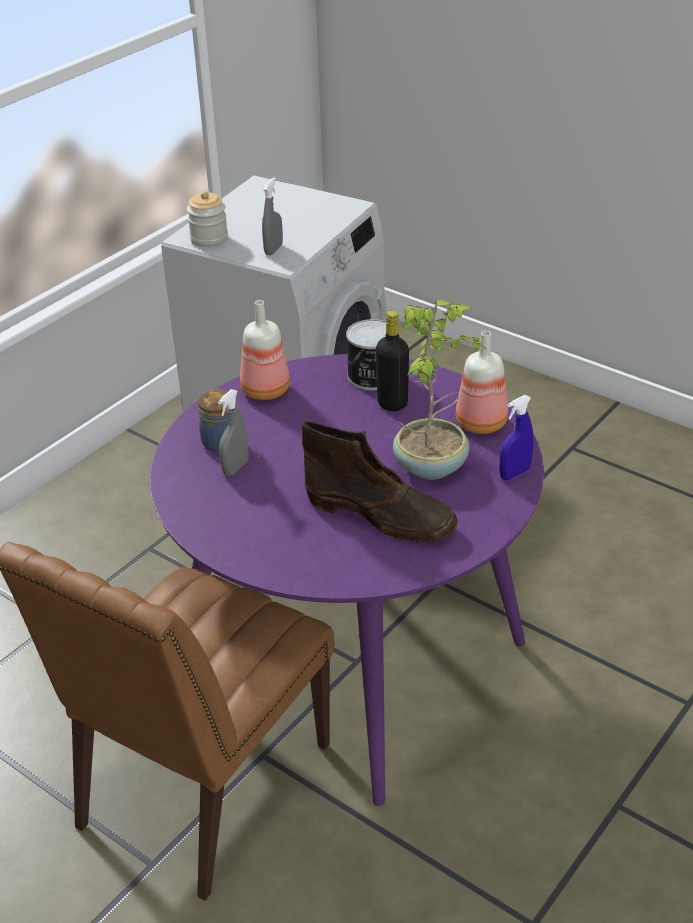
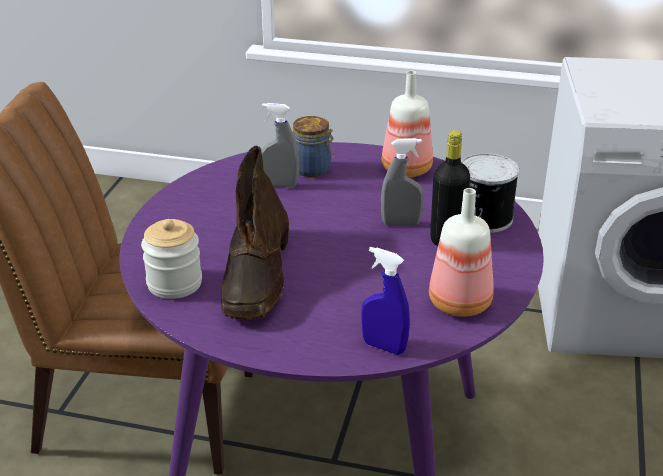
camera: 65 degrees right, 5 degrees down
jar [187,191,228,247] -> jar moved to [141,219,202,299]
grey spray bottle [262,177,283,255] -> grey spray bottle moved to [381,138,424,226]
potted plant [393,299,487,480] -> none

